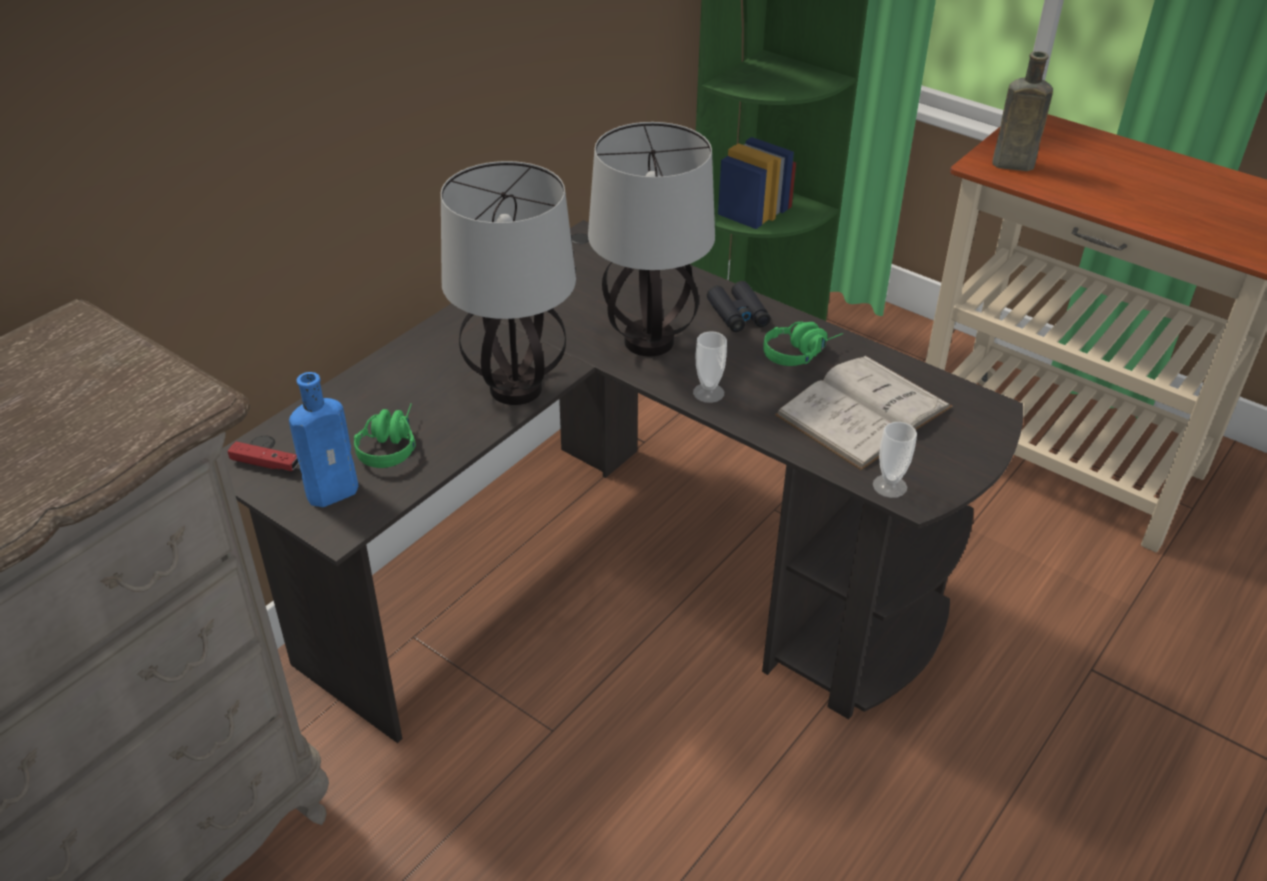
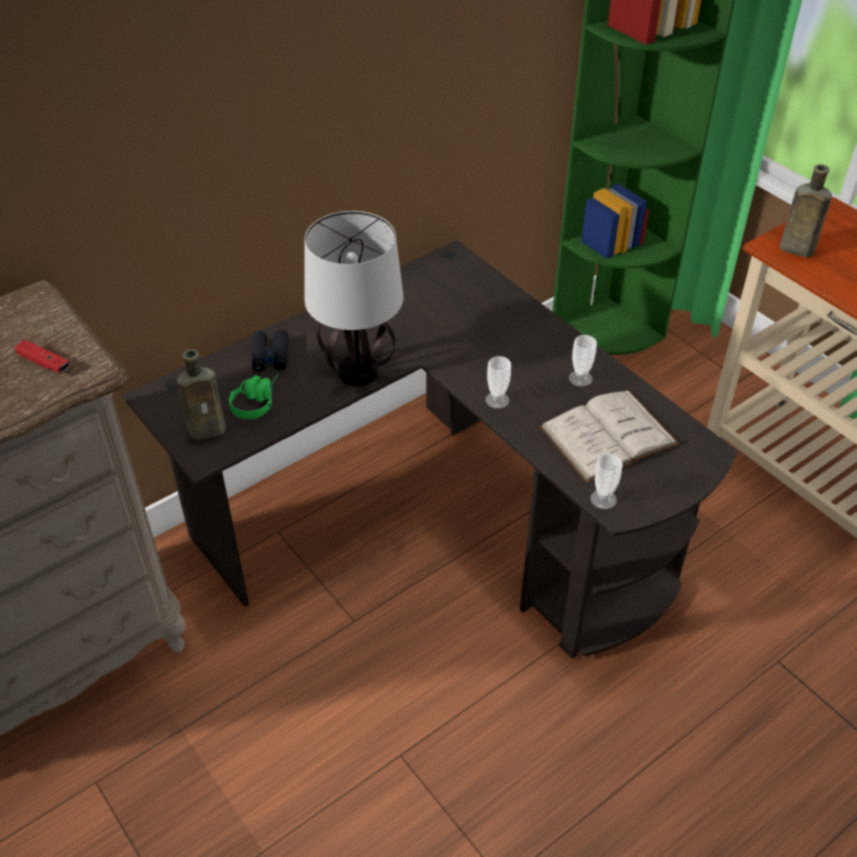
camera: 15 degrees right, 5 degrees up
red game controller [228,441,299,471] -> red game controller moved to [14,340,70,374]
blue bottle [289,372,358,507] -> brown bottle [177,349,226,441]
table lamp [588,122,715,356] -> none
black binoculars [707,281,771,332] -> black binoculars moved to [252,329,288,372]
green headphones [763,321,843,366] -> cup [569,335,597,387]

